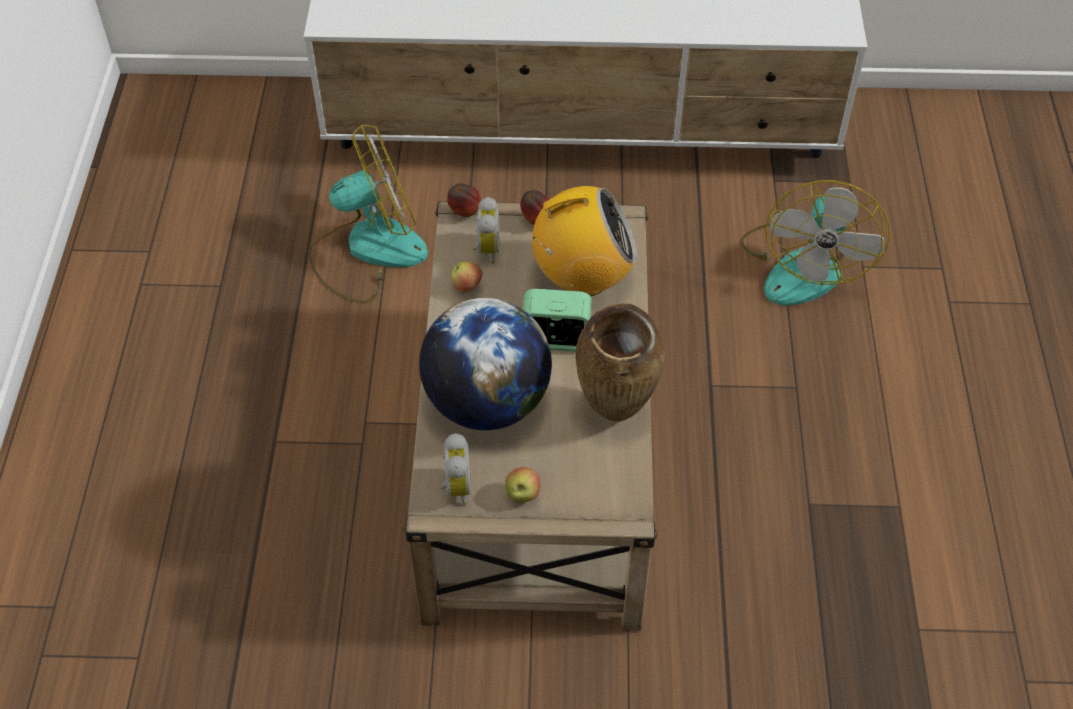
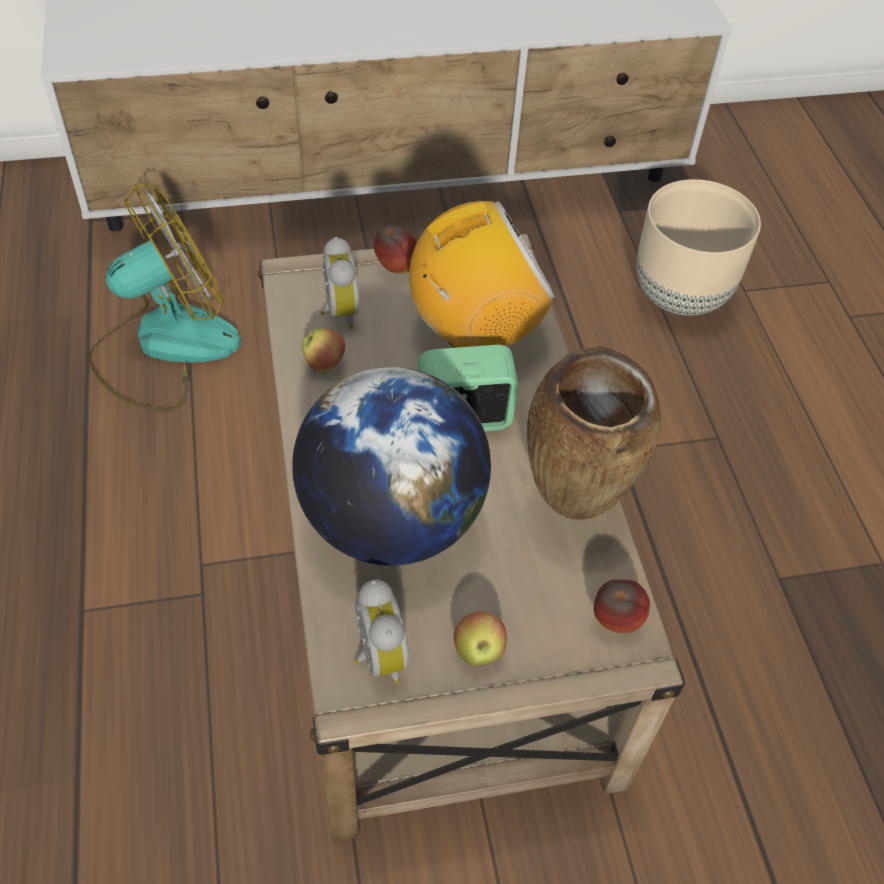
camera: 15 degrees left, 0 degrees up
apple [447,183,481,217] -> apple moved to [594,580,650,633]
fan [740,180,890,305] -> beige planter [636,179,761,316]

